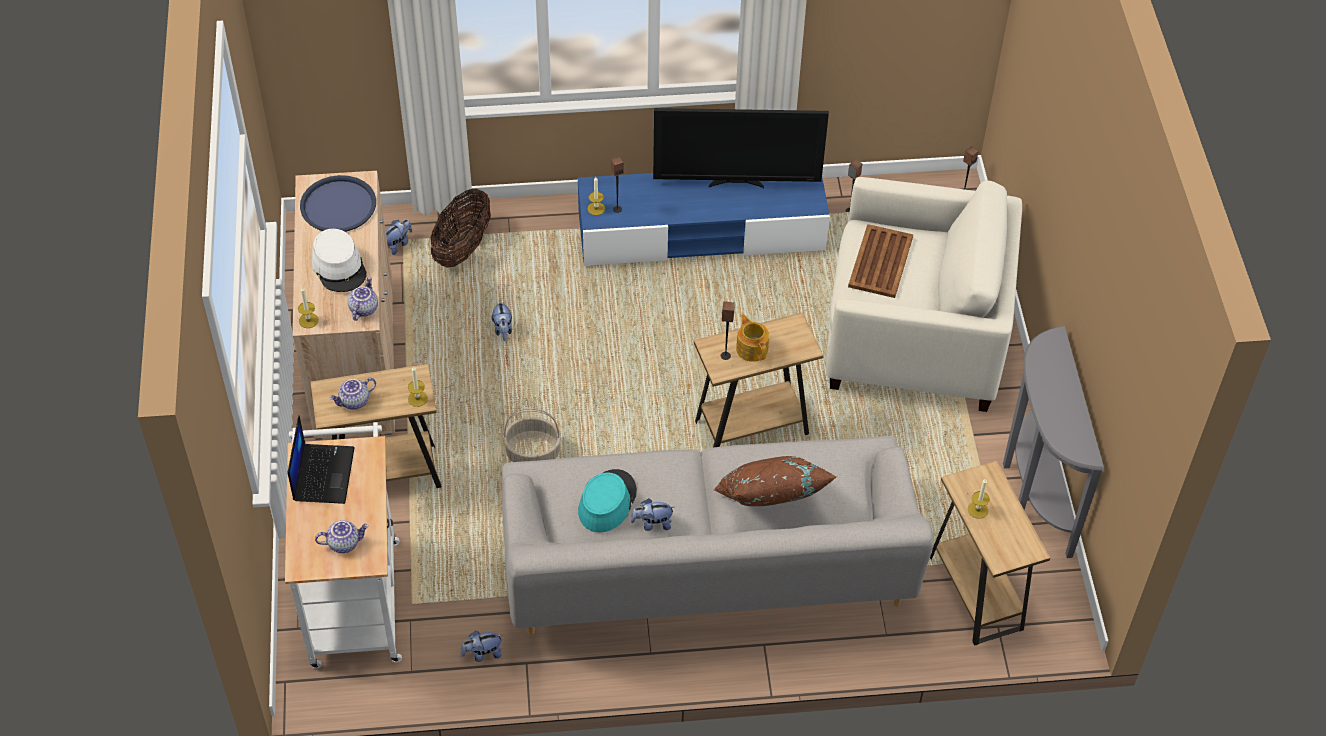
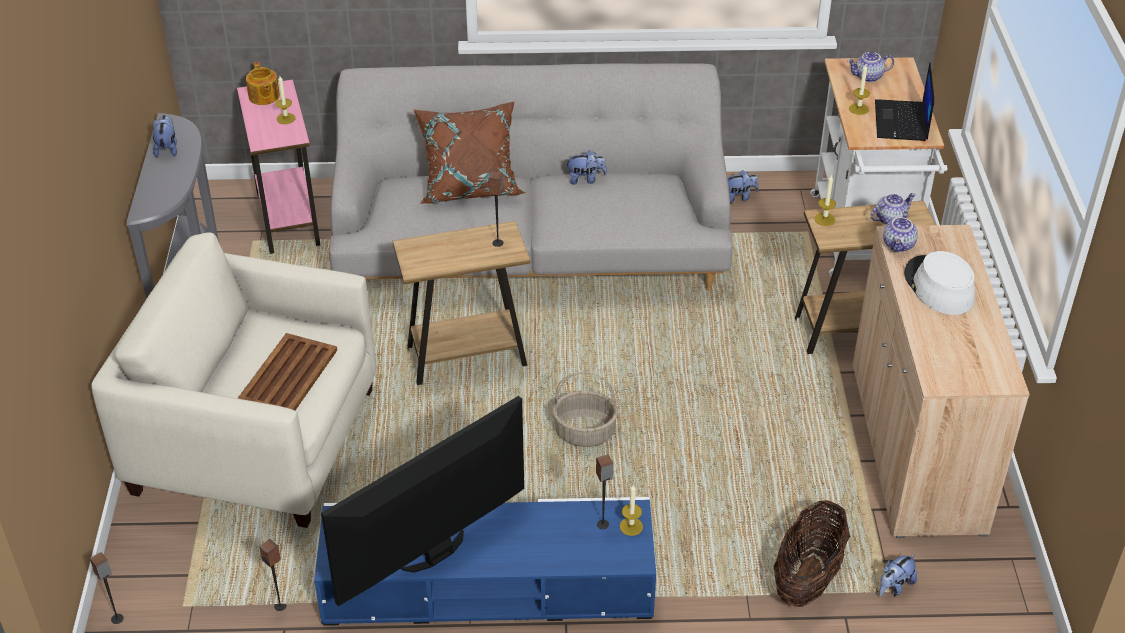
camera: 175 degrees left, 10 degrees down
candle [298,287,319,328] -> candle moved to [849,65,870,115]
blue tray [300,175,376,232] -> none
plush toy [491,300,512,341] -> plush toy moved to [153,115,177,157]
basket [503,408,561,462] -> basket moved to [553,372,618,447]
turquoise hat [578,469,637,532] -> none
television [653,108,829,188] -> television turned 45 degrees counterclockwise [321,396,524,606]
teapot [736,314,769,362] -> teapot moved to [246,62,280,105]
brown side table [930,461,1050,646] -> pink side table [237,80,320,254]

